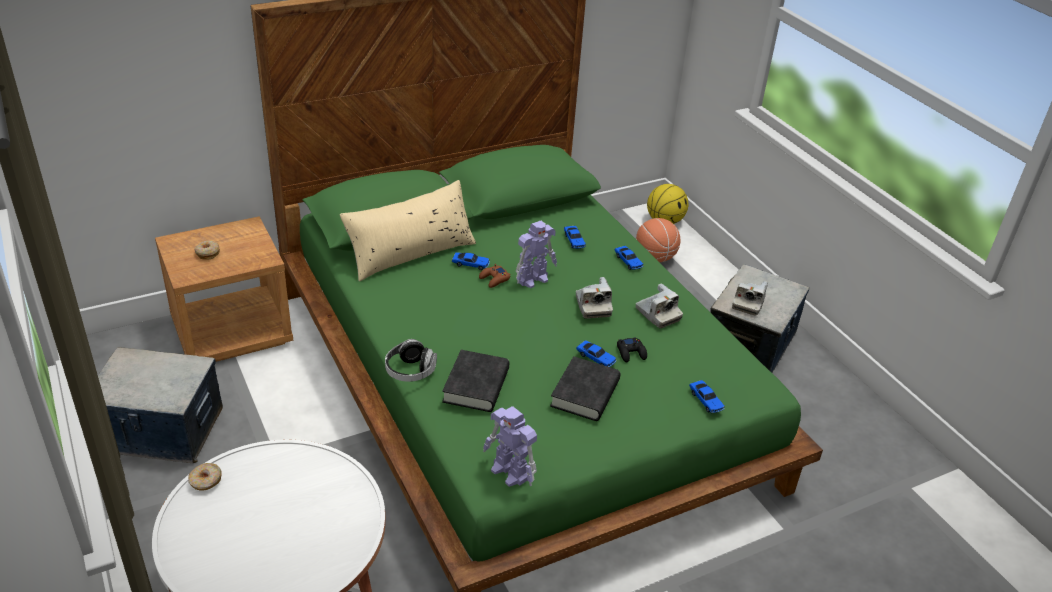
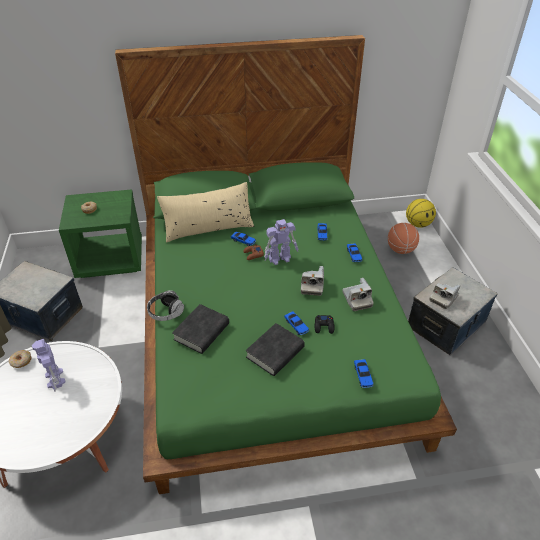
camera: 20 degrees right, 5 degrees up
brown nightstand [155,216,293,362] -> green nightstand [59,189,142,278]
toy robot [483,406,537,487] -> toy robot moved to [32,339,65,392]

